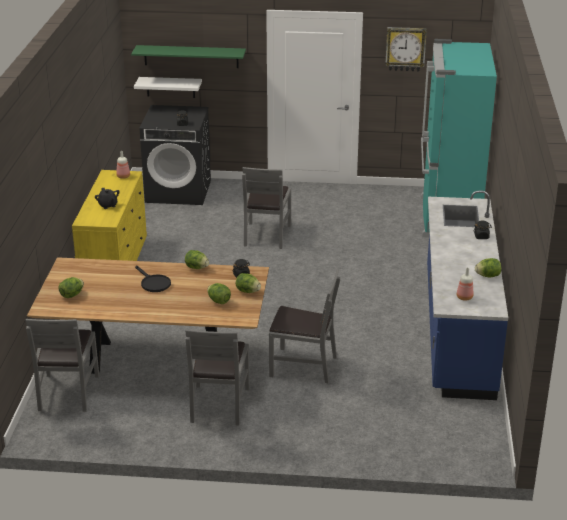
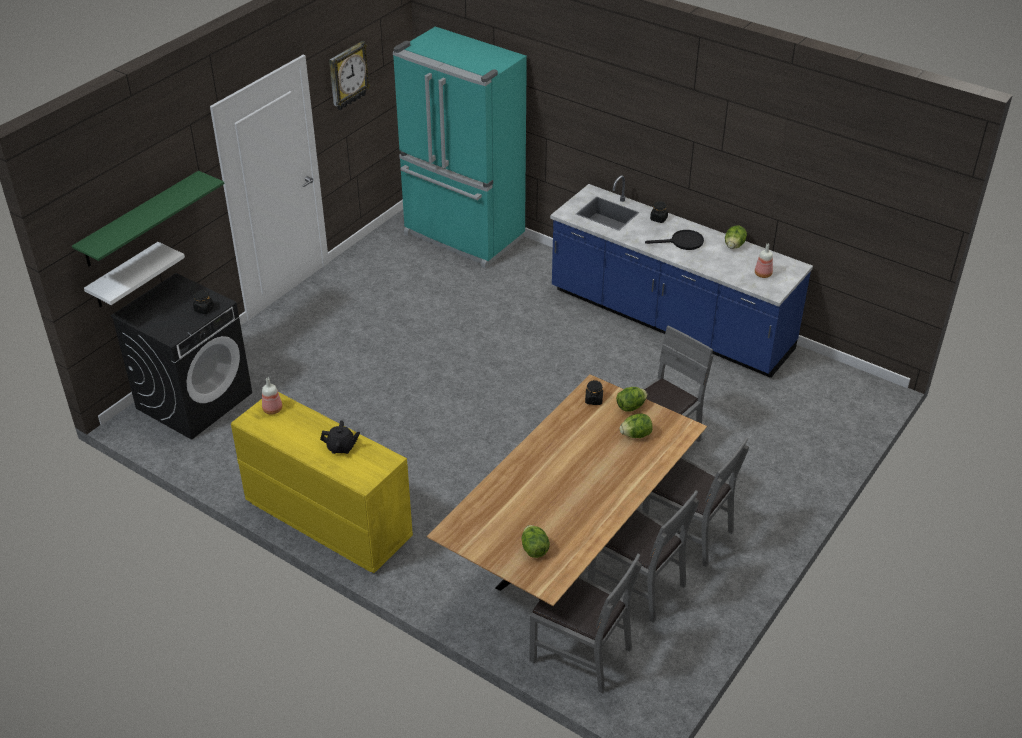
camera: 60 degrees left, 10 degrees up
black frying pan [135,266,171,292] -> black frying pan moved to [645,230,704,250]
lettuce [185,250,209,269] -> none
grey chair [242,167,291,249] -> grey chair moved to [588,490,699,623]

